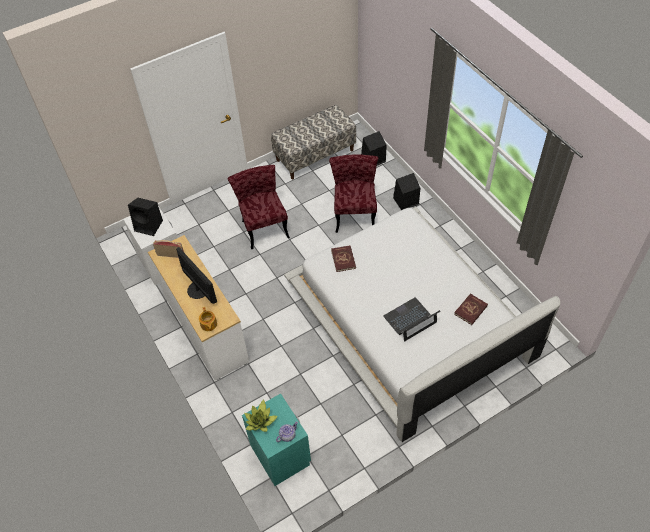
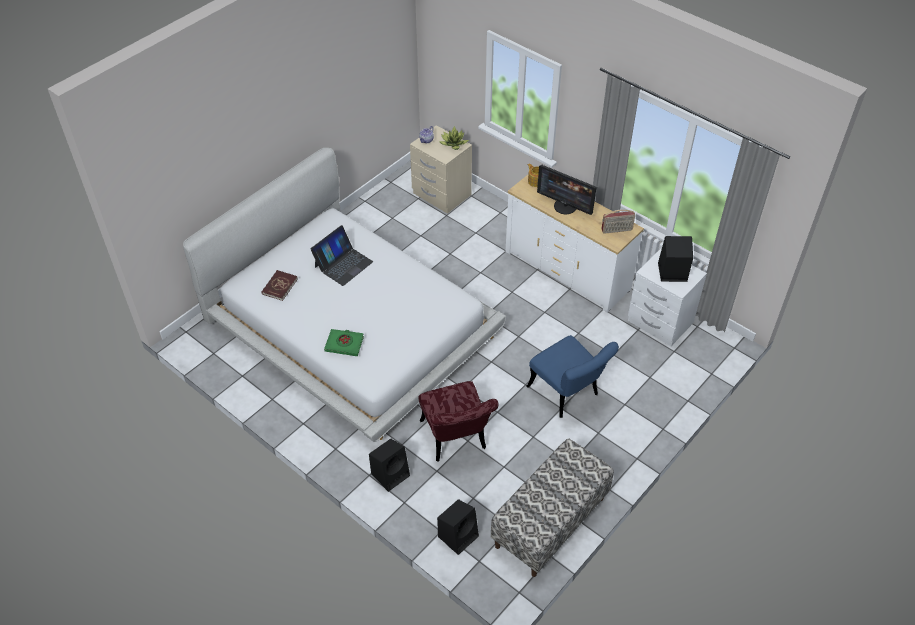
camera: 160 degrees right, 5 degrees down
red chair [228,165,290,249] -> blue chair [527,335,619,418]
turquoise nightstand [242,393,311,486] -> beige nightstand [410,125,472,214]
red book [331,245,356,272] -> none
none -> green book [324,329,364,356]

